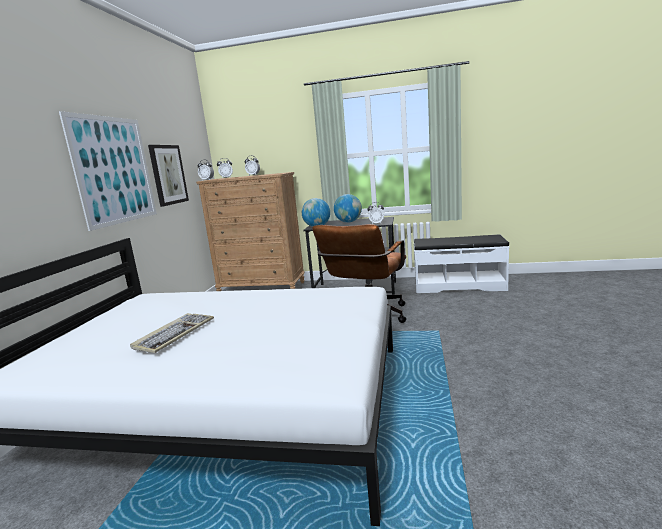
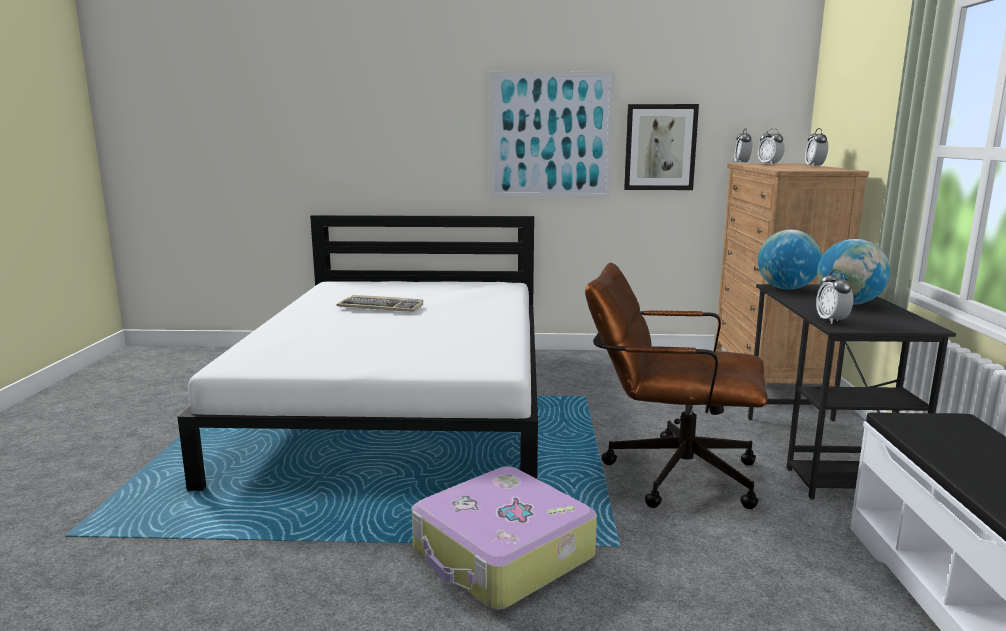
camera: 80 degrees right, 0 degrees up
none -> suitcase [412,466,597,610]

